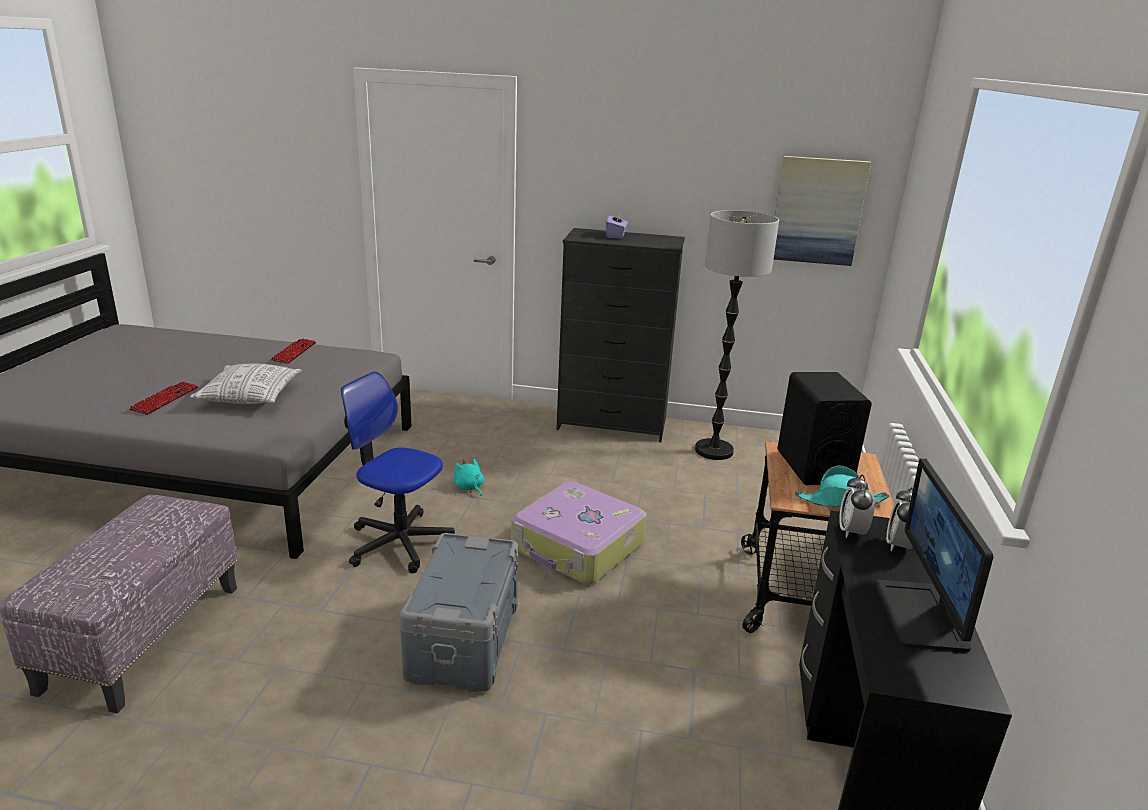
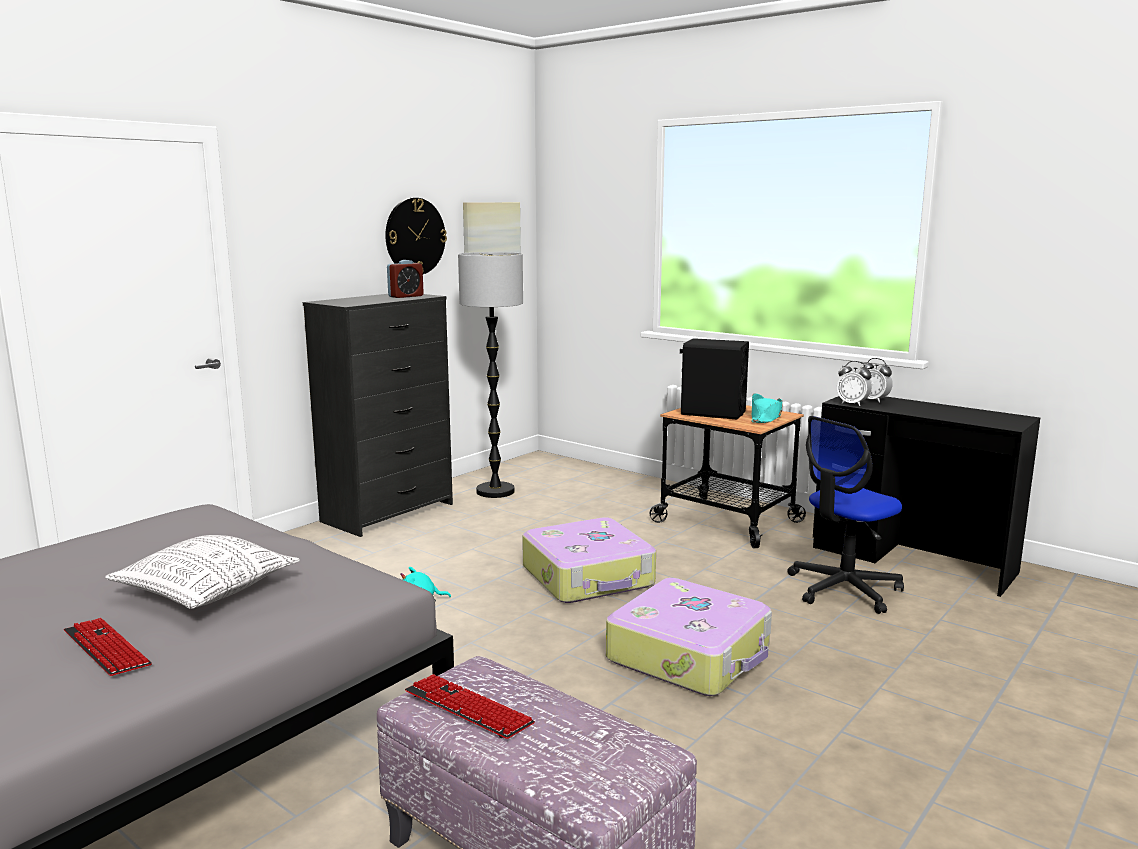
camera: 60 degrees left, 10 degrees down
keyboard [271,339,316,364] -> keyboard moved to [405,674,535,739]
office chair [341,371,455,573] -> office chair moved to [787,416,904,614]
grey storage box [400,533,518,692] -> suitcase [606,578,772,696]
purple tissue box [606,211,628,239] -> none
monitor [874,459,993,652] -> none
none -> wall clock [385,198,447,274]
none -> alarm clock [387,260,424,298]

